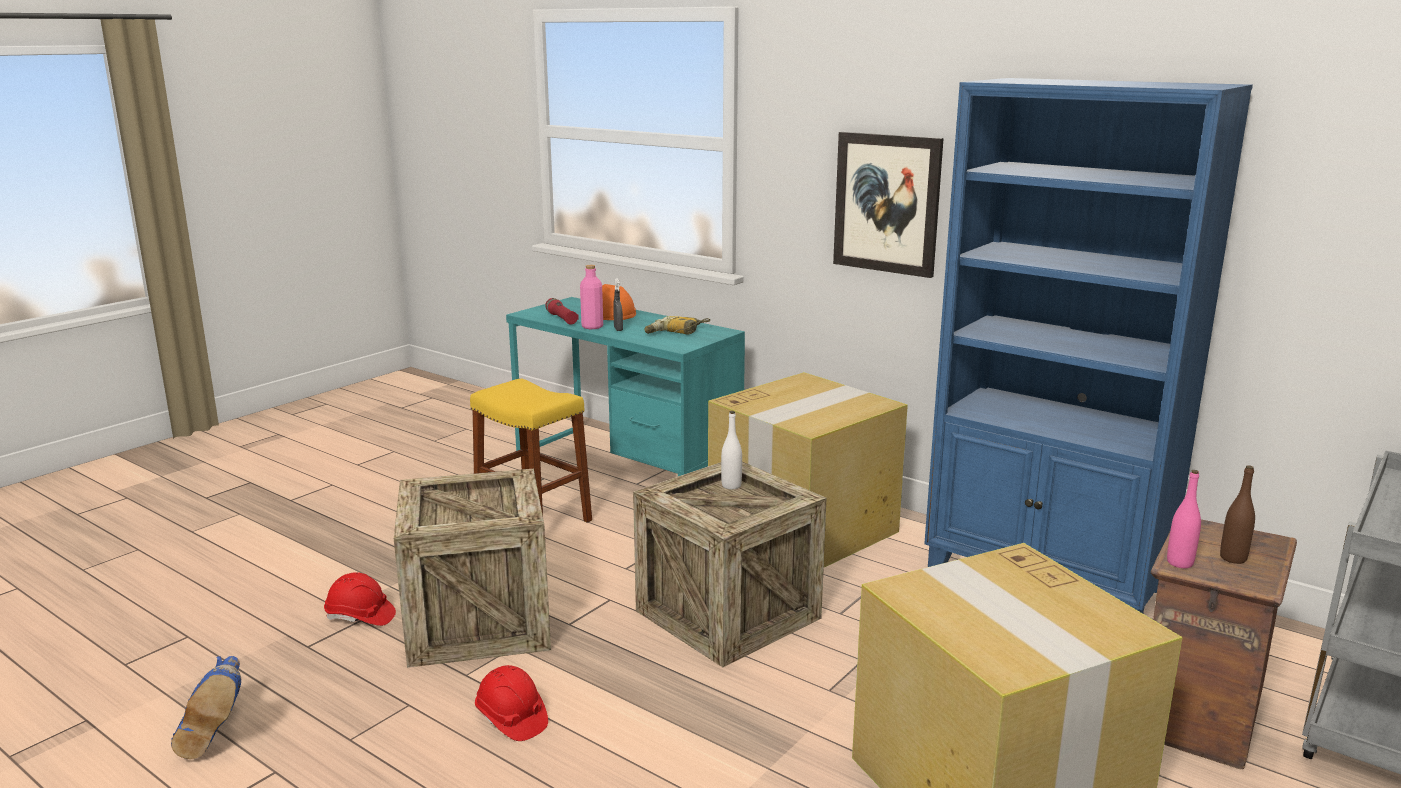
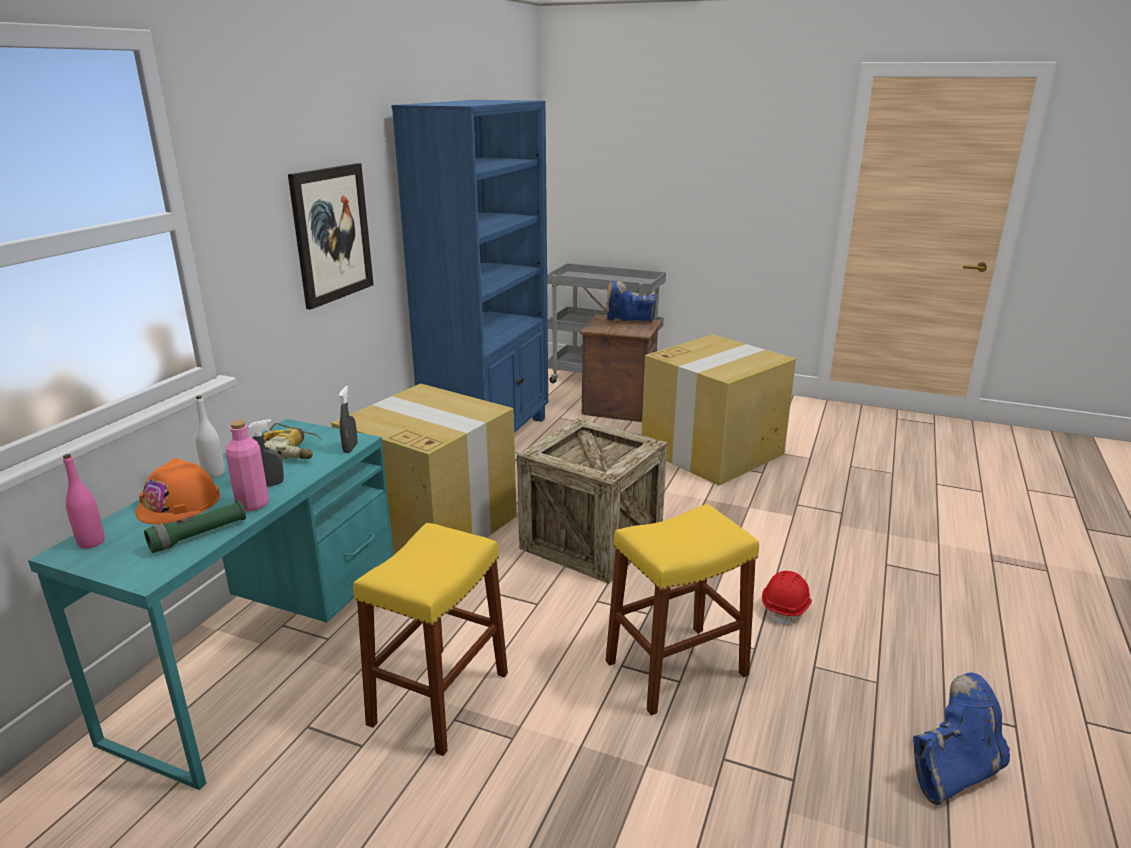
camera: 105 degrees left, 5 degrees up
red hard hat [324,572,396,626] -> none
crate [394,469,551,668] -> yellow stool [606,504,759,715]
red flashlight [545,298,579,325] -> green flashlight [144,500,246,553]
white bottle [721,411,742,489] -> white bottle moved to [195,396,225,478]
pink bottle [1167,470,1201,568] -> pink bottle moved to [63,454,105,549]
brown bottle [1220,465,1255,564] -> blue boot [606,281,656,321]
none -> grey spray bottle [339,386,357,453]

